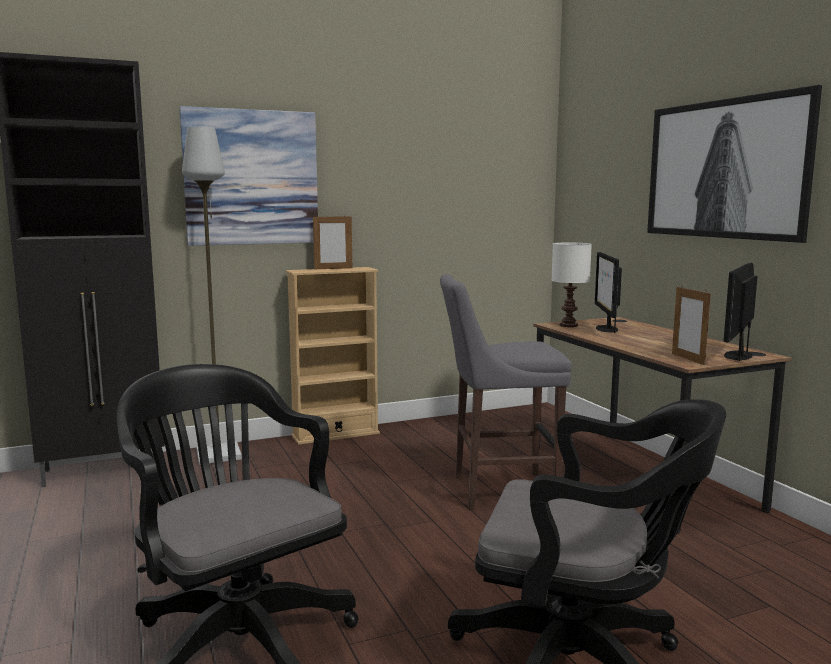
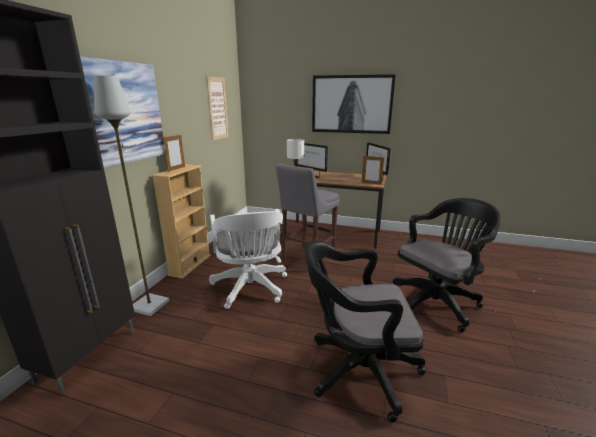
camera: 50 degrees left, 10 degrees up
none -> picture [206,76,229,140]
none -> white office chair [209,209,287,309]

